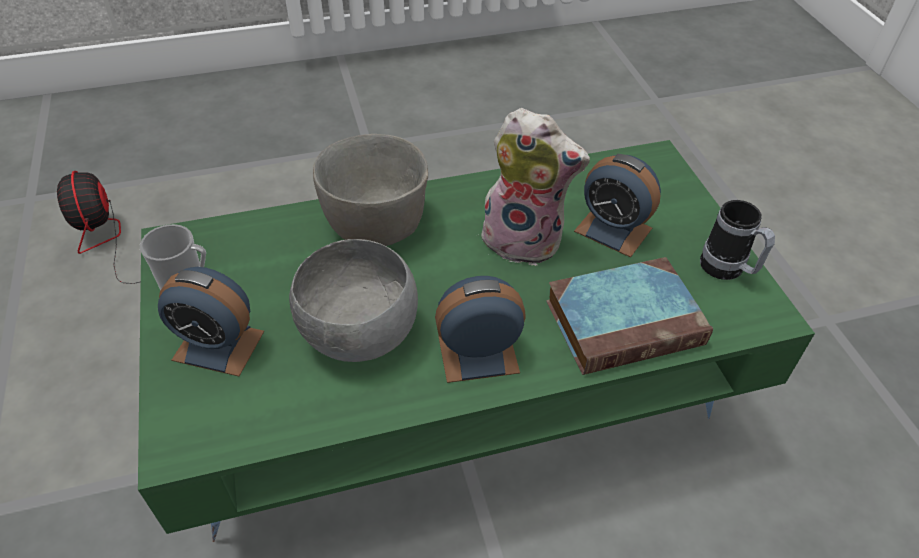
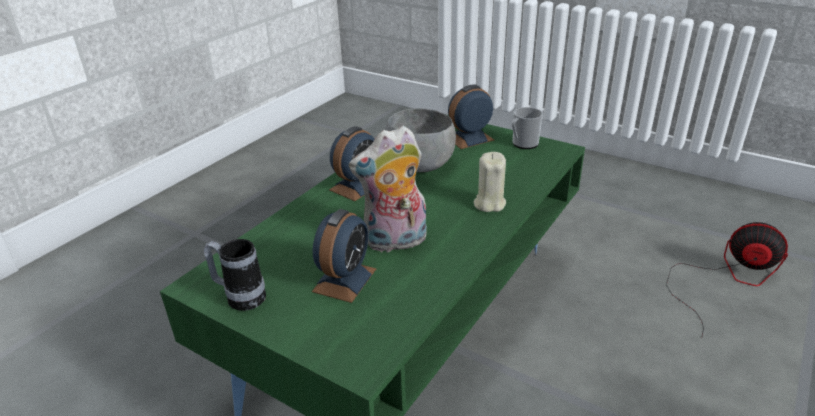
camera: 140 degrees right, 15 degrees down
grey bowl [313,134,428,246] -> beige candle [474,152,506,212]
book [546,257,713,375] -> none
alarm clock [574,154,661,258] -> alarm clock turned 120 degrees clockwise [312,209,376,303]

